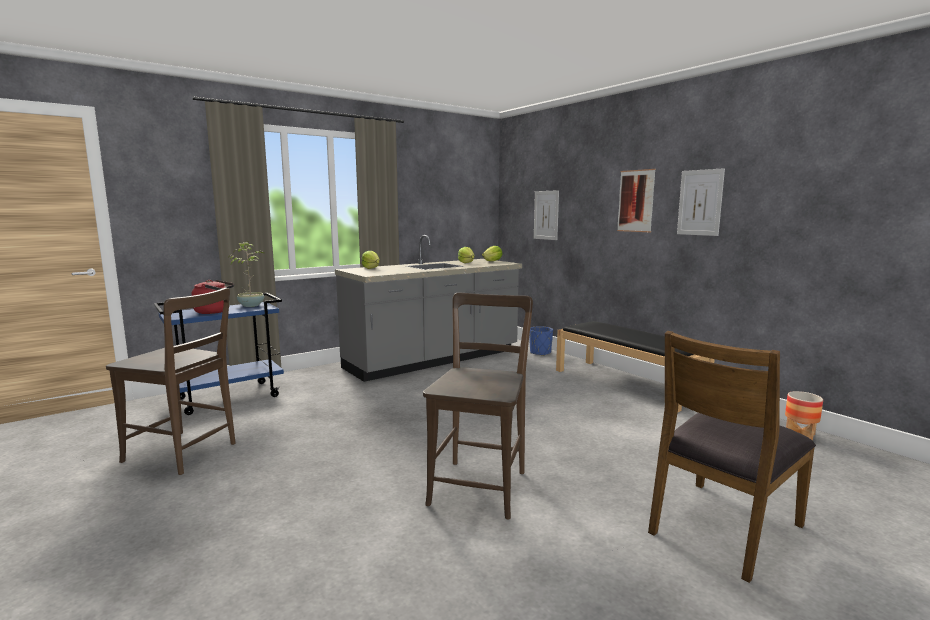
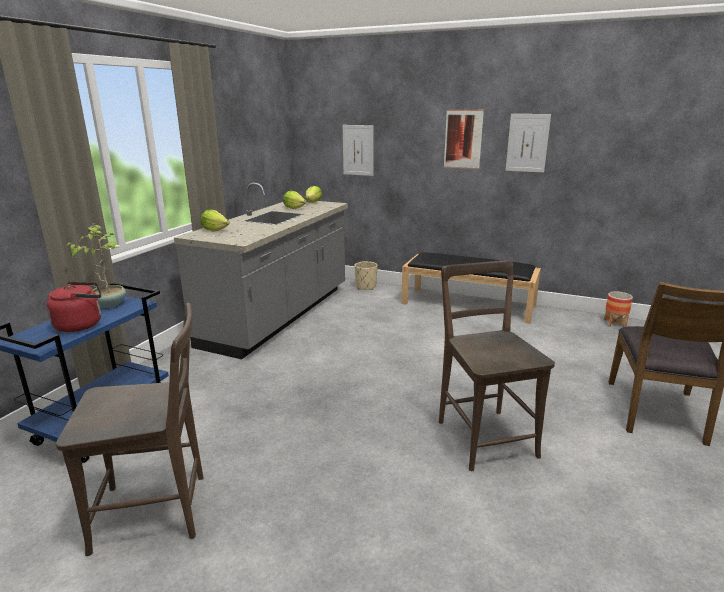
camera: 30 degrees left, 10 degrees up
blue planter [529,326,553,356] -> beige planter [355,261,378,290]

